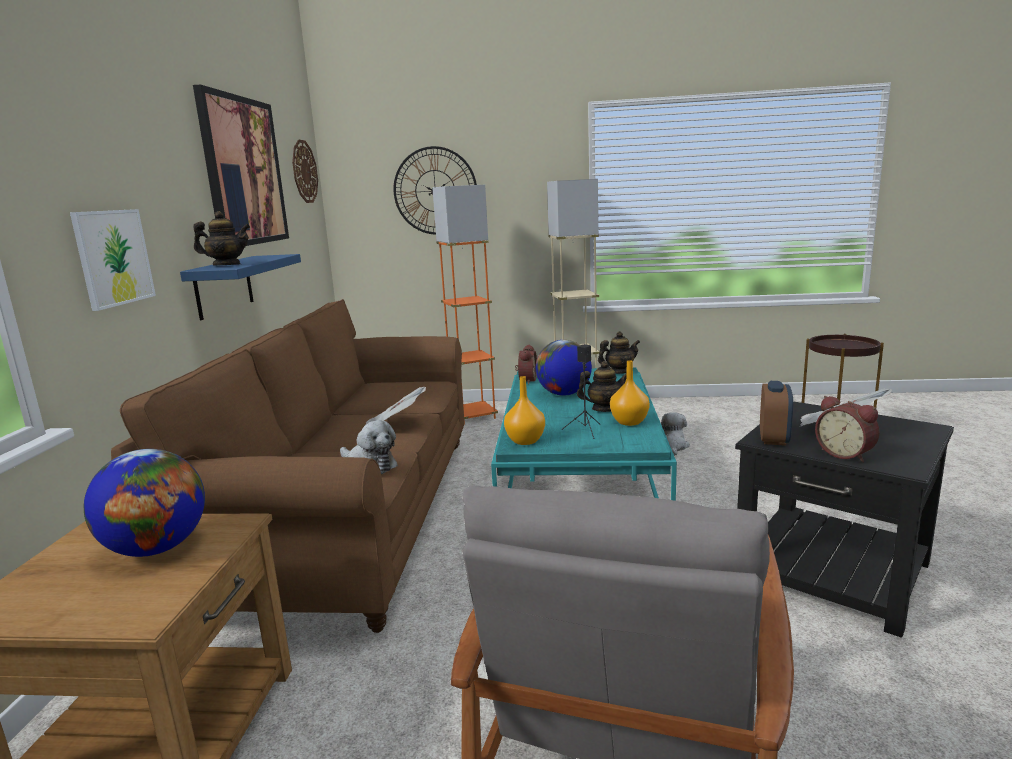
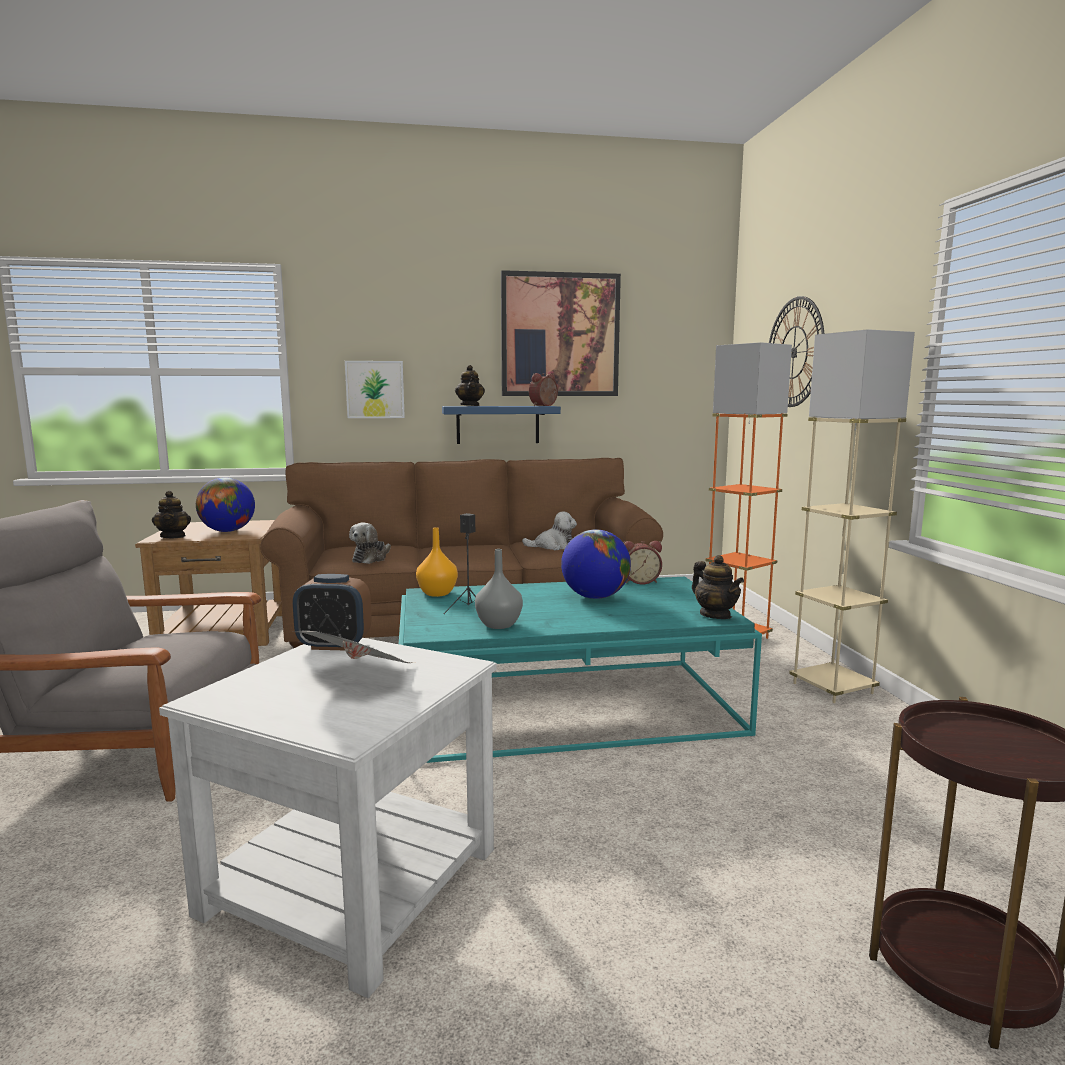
camera: 75 degrees right, 5 degrees down
wall clock [292,139,318,203] -> none
newspaper [366,387,426,424] -> none
teapot [577,361,626,412] -> teapot moved to [152,490,191,538]
orange vase [610,360,650,426] -> grey vase [475,549,523,629]
plush toy [661,412,690,456] -> plush toy moved to [522,511,577,550]
black side table [735,401,954,638] -> white side table [159,638,497,998]
alarm clock [815,396,880,462] -> alarm clock moved to [529,373,558,406]

